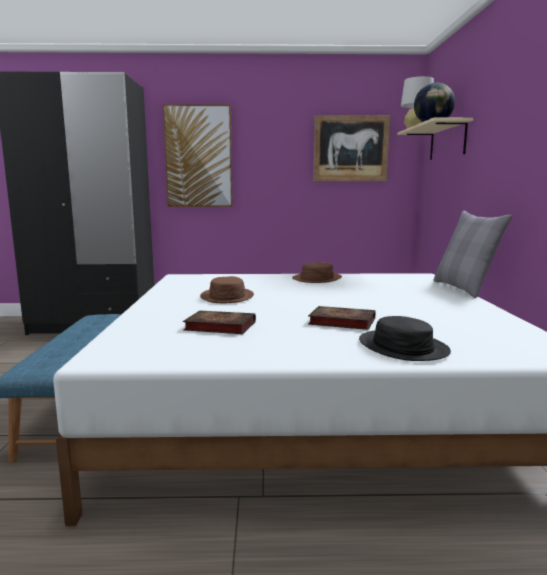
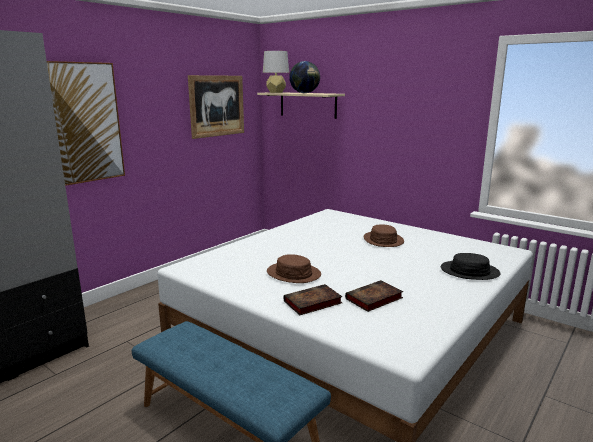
camera: 50 degrees left, 5 degrees up
brown hat [292,262,342,283] -> brown hat moved to [364,224,404,247]
book [308,306,375,330] -> book moved to [284,284,342,315]
grey pillow [434,211,512,298] -> none

